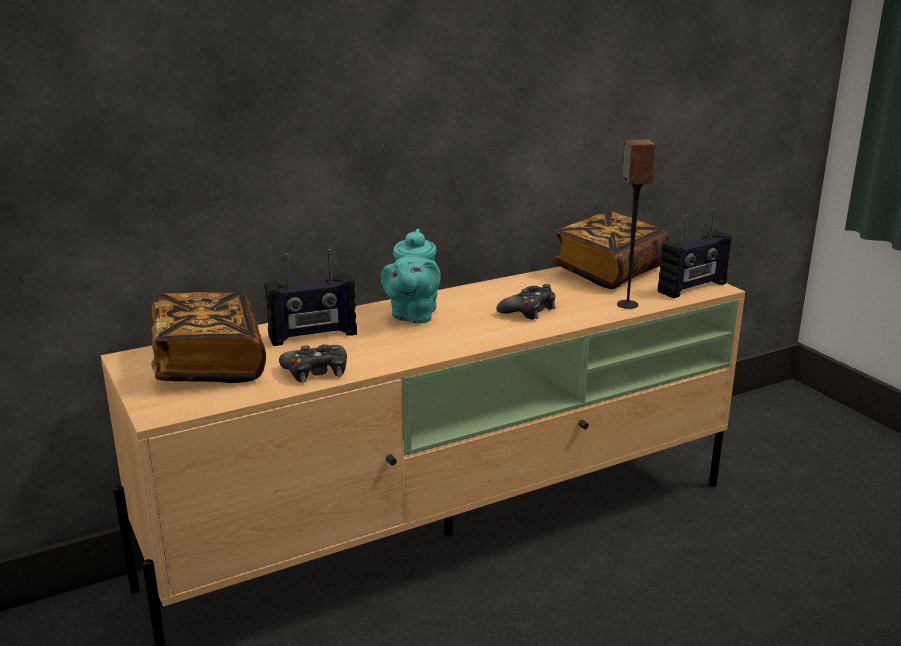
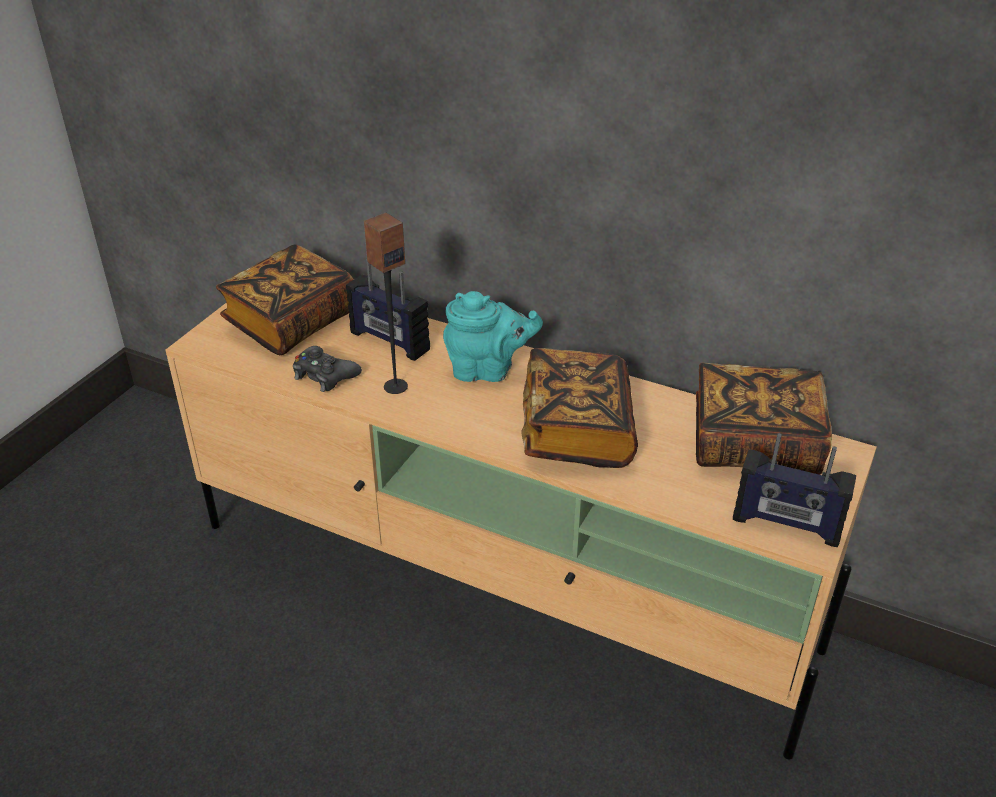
camera: 55 degrees right, 15 degrees up
turquoise teapot [381,229,441,324] -> turquoise teapot turned 150 degrees counterclockwise [443,291,543,382]
black game controller [496,284,556,320] -> book [521,348,638,468]
speaker [617,139,656,309] -> speaker moved to [364,212,408,394]

